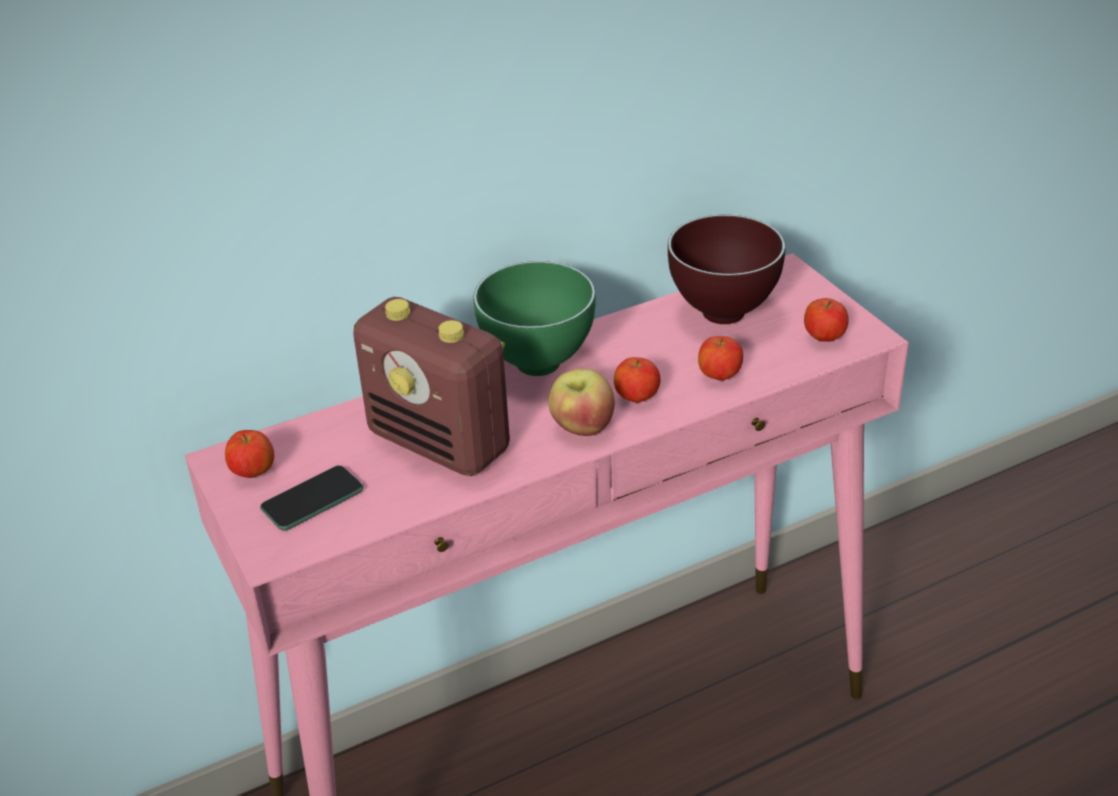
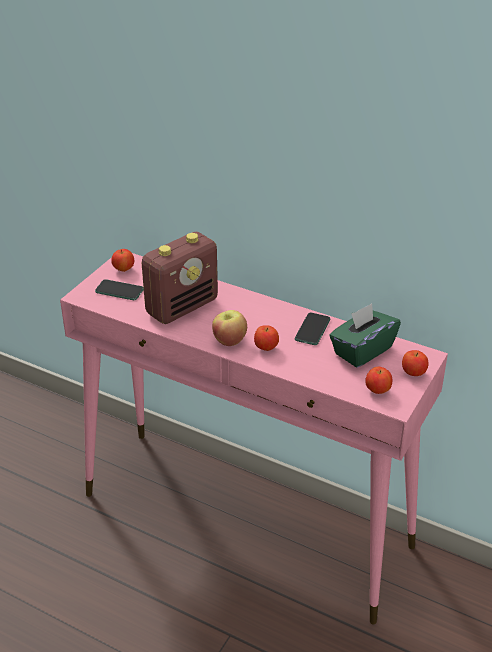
camera: 55 degrees right, 0 degrees up
radio [353,297,510,476] -> radio turned 135 degrees counterclockwise [142,232,218,324]
green bowl [473,261,596,376] -> none
brown bowl [668,215,786,324] -> green tissue box [329,303,401,368]
apple [698,336,743,381] -> apple moved to [402,350,428,376]
none -> phone [295,313,330,345]

